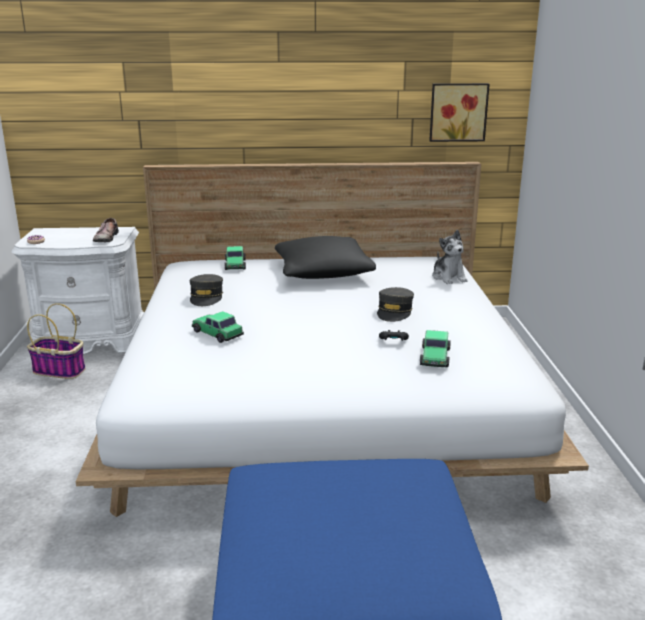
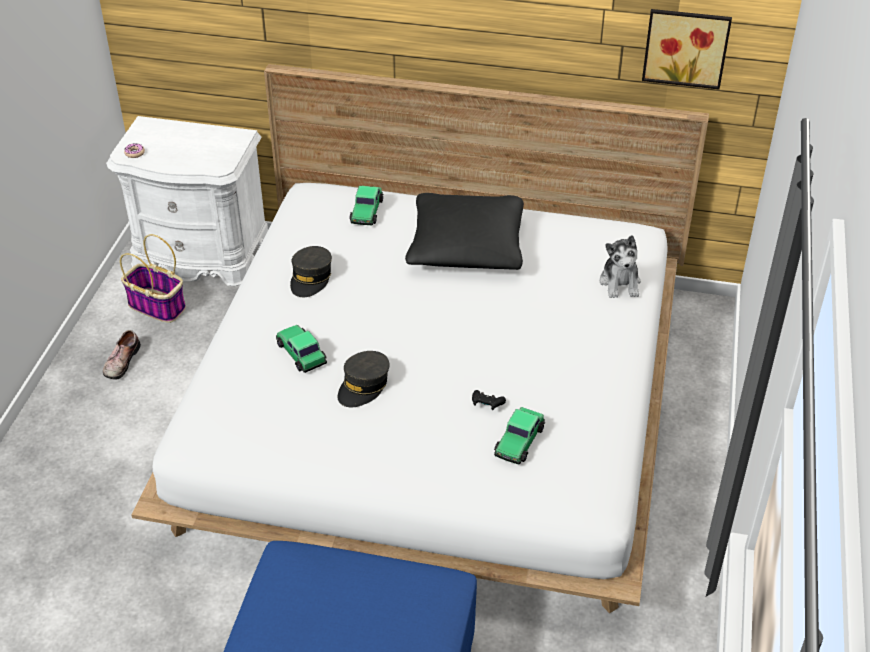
camera: 15 degrees right, 20 degrees up
shoe [93,218,119,242] -> shoe moved to [103,330,141,380]
grey cap [377,287,414,322] -> grey cap moved to [338,351,389,408]

